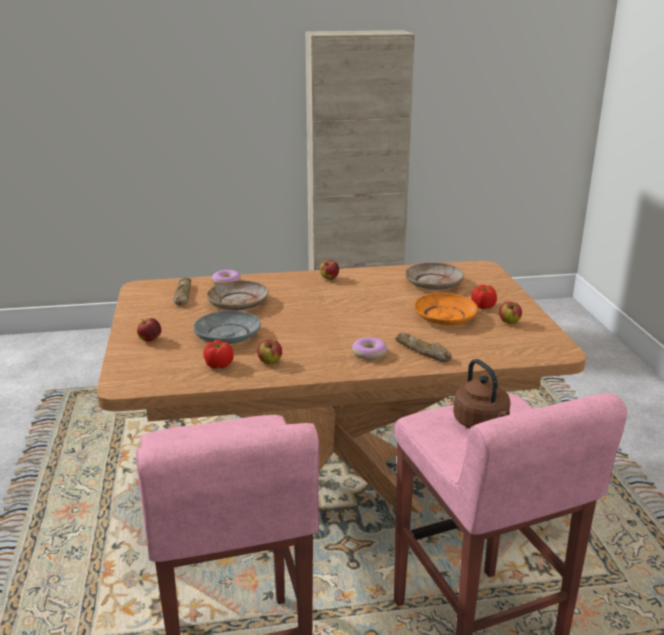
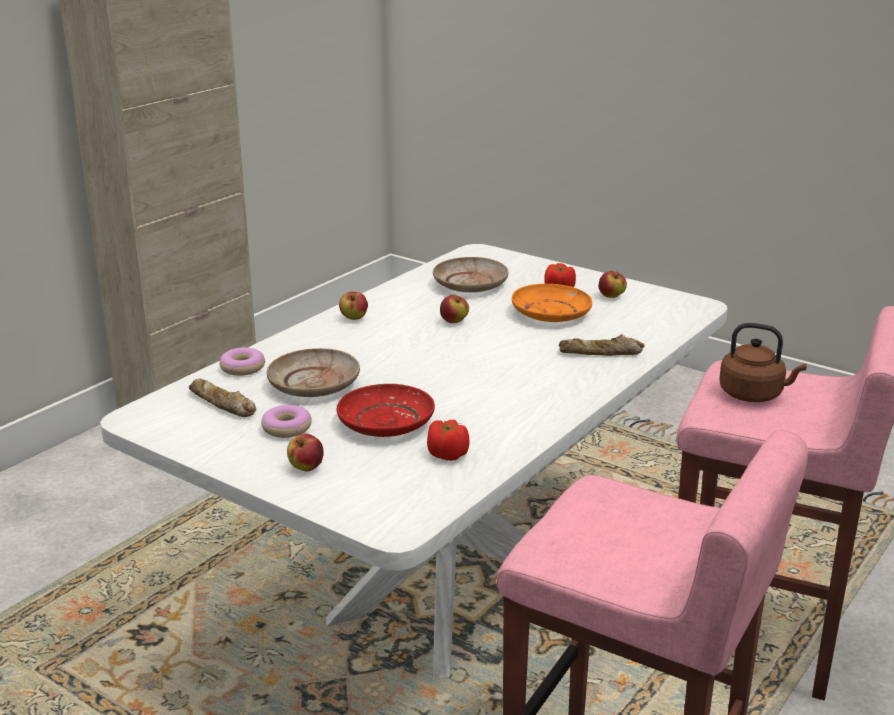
camera: 45 degrees left, 0 degrees up
brown dining table [97,261,586,513] -> white dining table [100,244,728,679]
grey plate [193,310,261,344] -> red plate [337,384,435,437]
apple [257,339,282,364] -> apple moved to [440,295,469,323]
donut [351,337,387,360] -> donut moved to [261,405,312,438]

